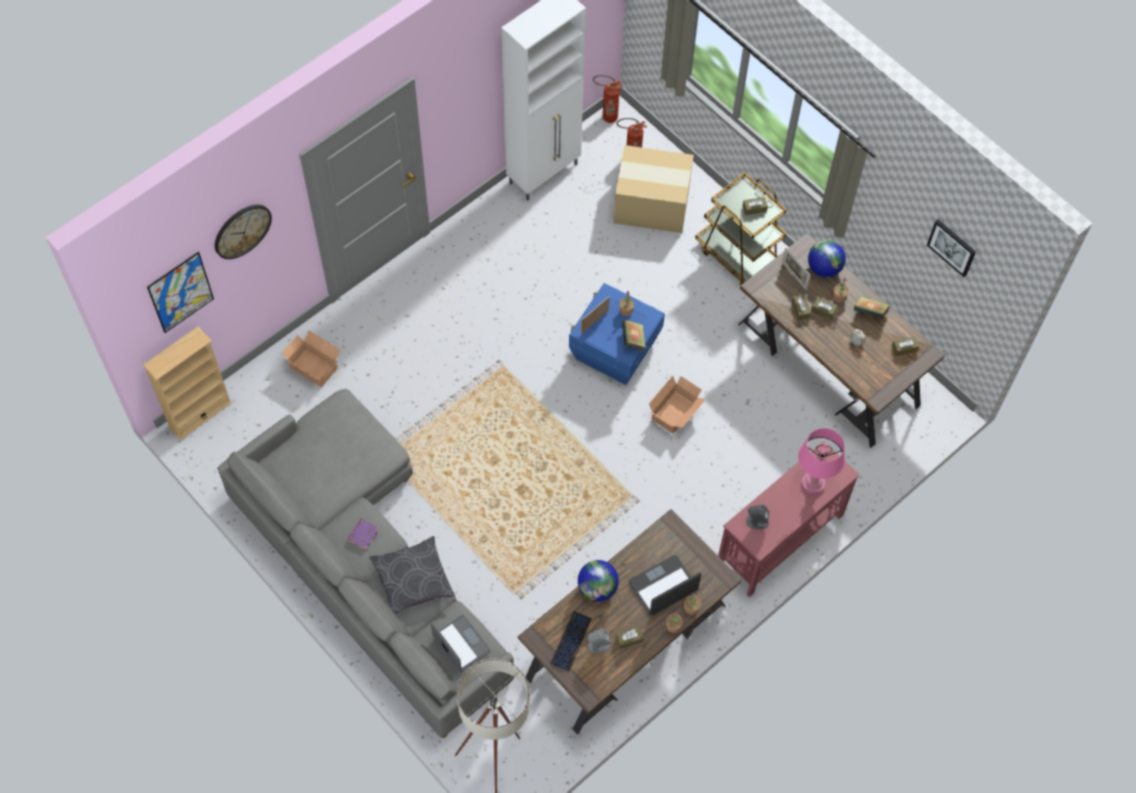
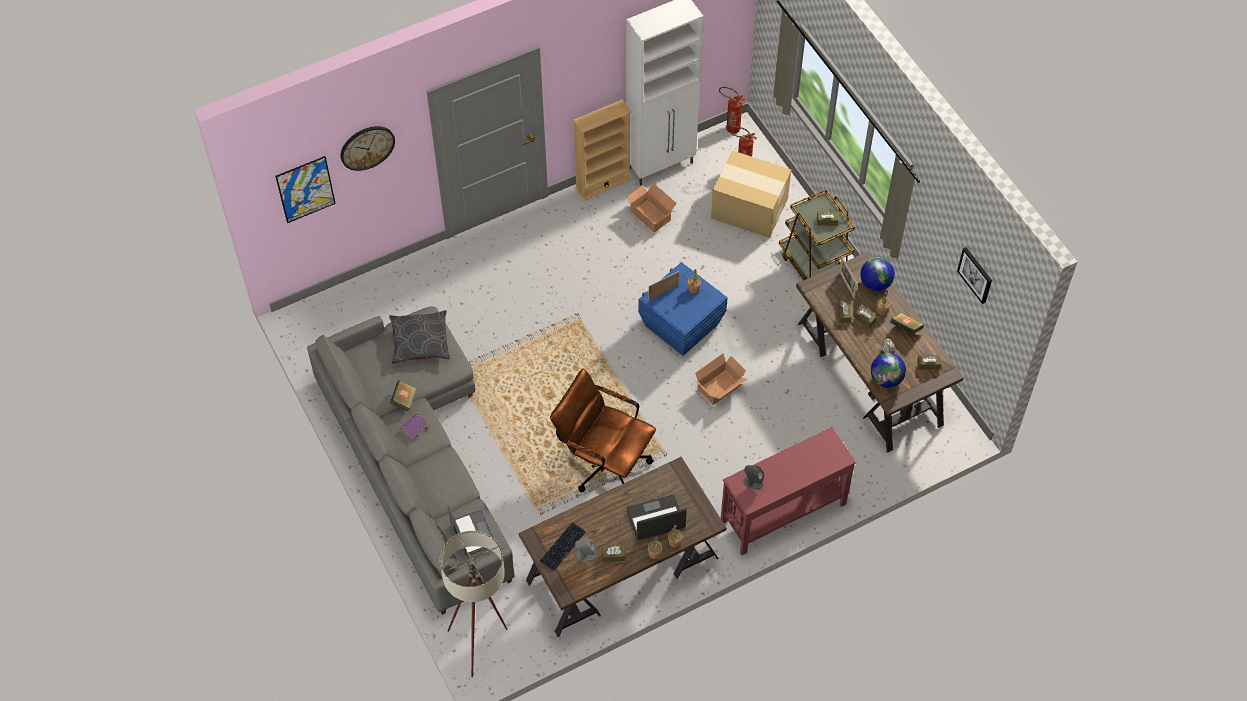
camera: 15 degrees right, 5 degrees down
beige bookcase [143,326,232,440] -> beige bookcase moved to [573,99,631,200]
cardboard box [282,331,340,388] -> cardboard box moved to [627,183,677,232]
grey pillow [369,536,455,615] -> grey pillow moved to [389,310,450,364]
globe [578,560,619,602] -> globe moved to [871,353,906,388]
book [622,320,646,351] -> book moved to [390,380,416,412]
pink table lamp [798,428,845,494] -> none
none -> brown office chair [550,369,656,492]

